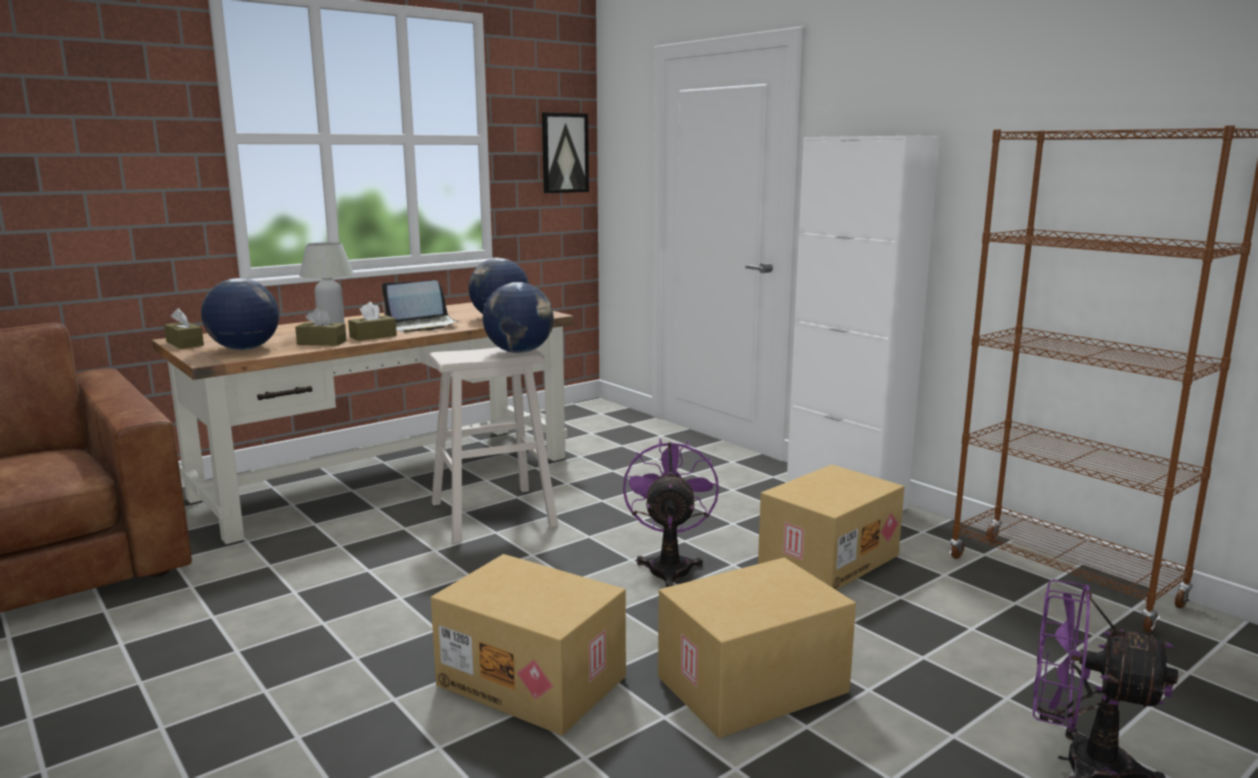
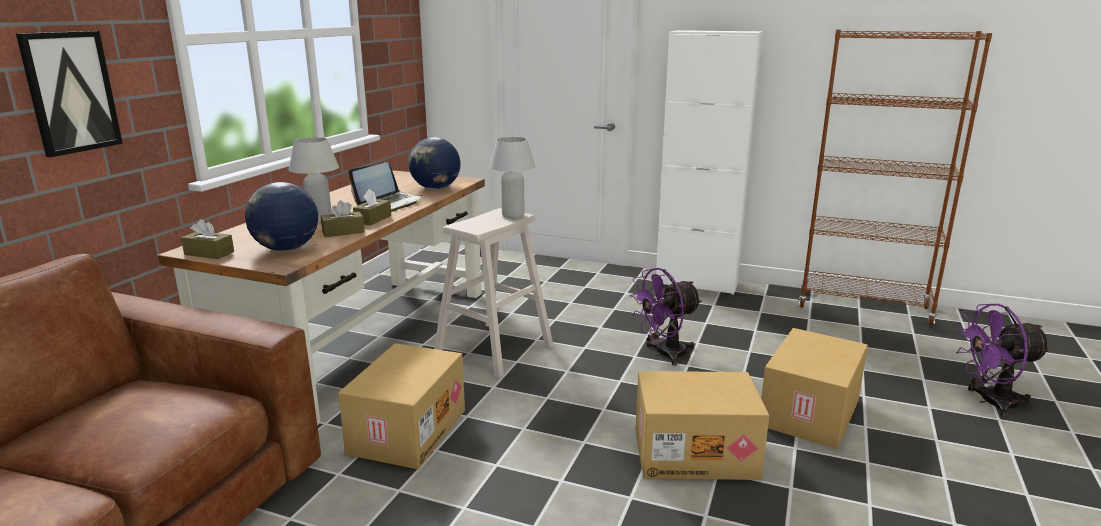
camera: 30 degrees left, 5 degrees up
globe [483,282,554,353] -> white table lamp [489,137,535,218]
picture [542,112,589,193] -> picture moved to [16,31,123,157]
purple fan [623,438,719,588] -> purple fan turned 90 degrees counterclockwise [629,268,702,366]
cardboard box [758,465,904,590] -> cardboard box moved to [338,343,465,469]

